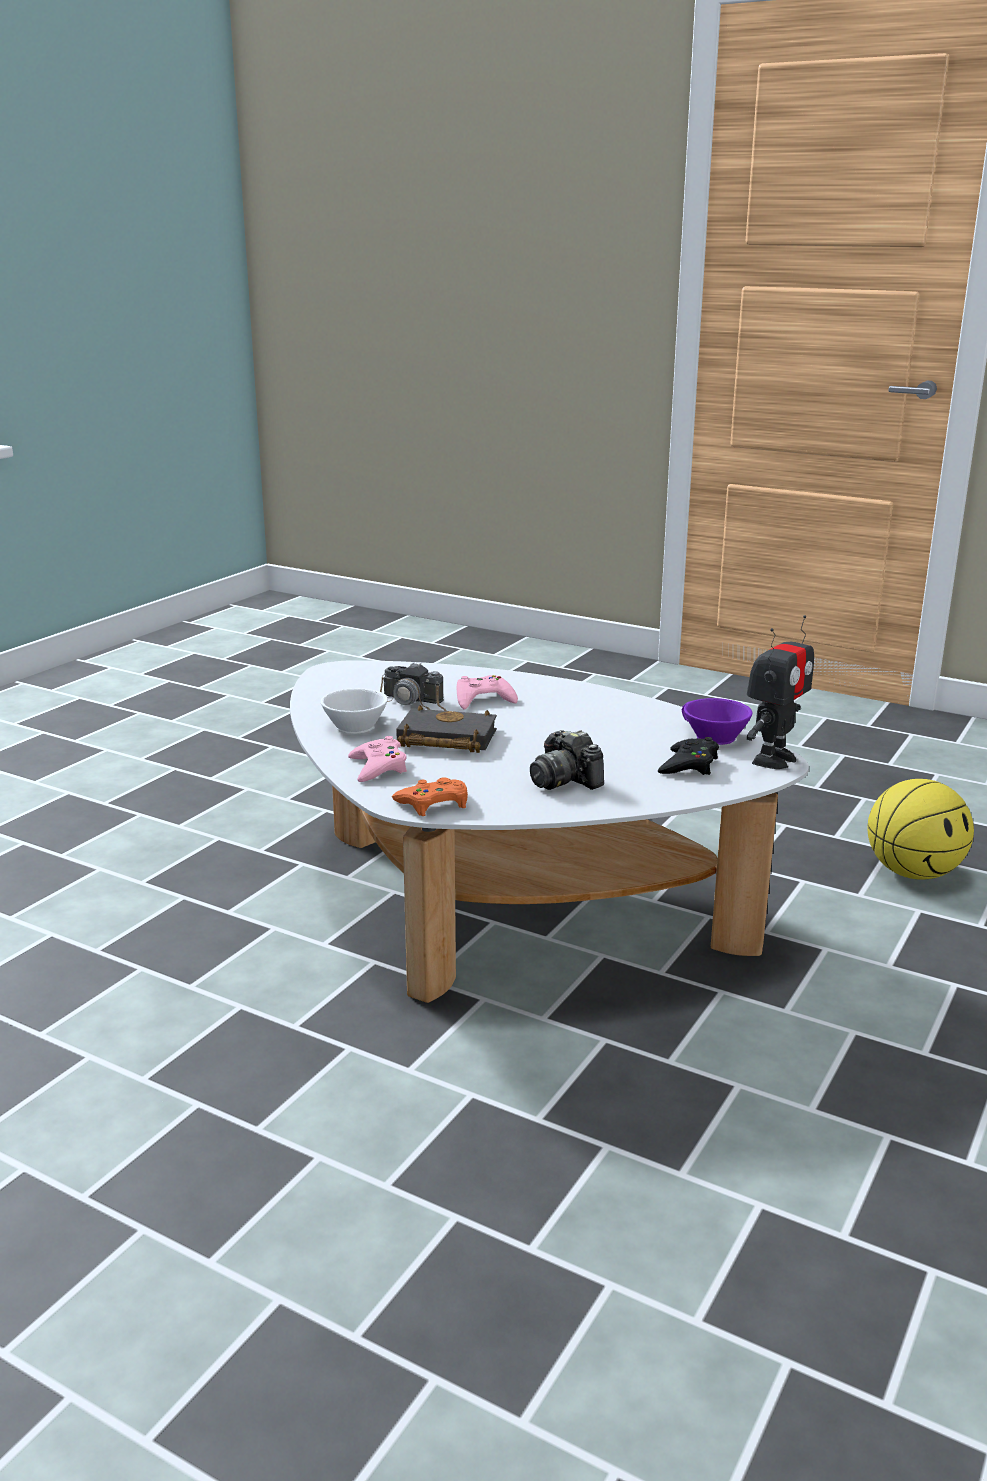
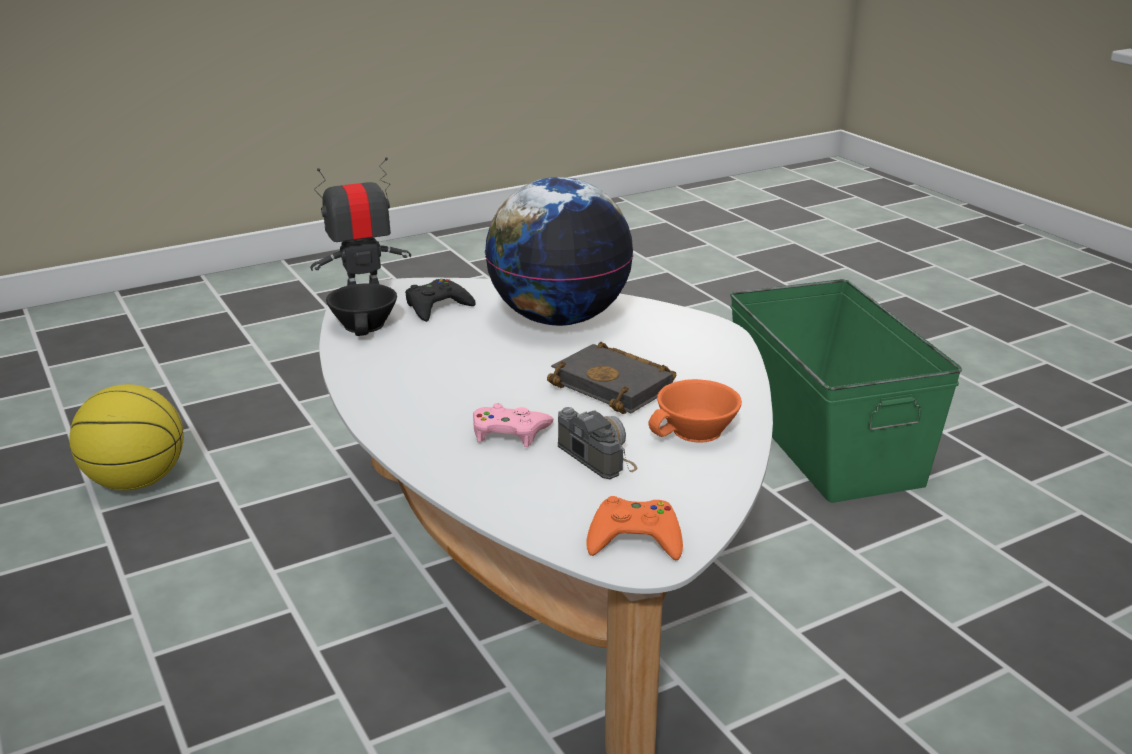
camera: 150 degrees left, 5 degrees up
white cup [321,688,387,734] -> orange cup [649,379,742,443]
pink game controller [348,736,407,782] -> none
orange game controller [392,778,468,816] -> orange game controller moved to [586,496,683,560]
camera [530,730,604,790] -> globe [485,177,634,326]
purple cup [682,698,753,745] -> black cup [326,283,397,336]
none -> green storage box [730,279,962,503]

